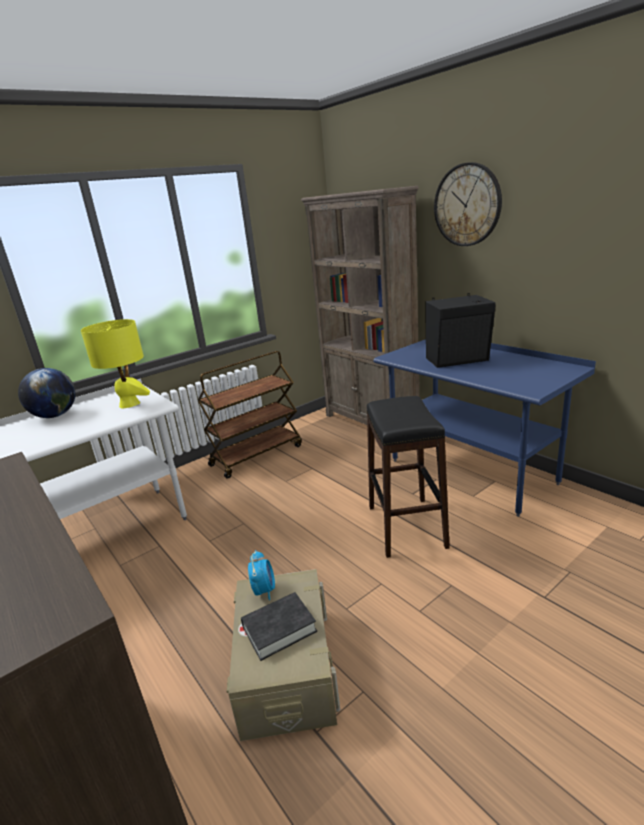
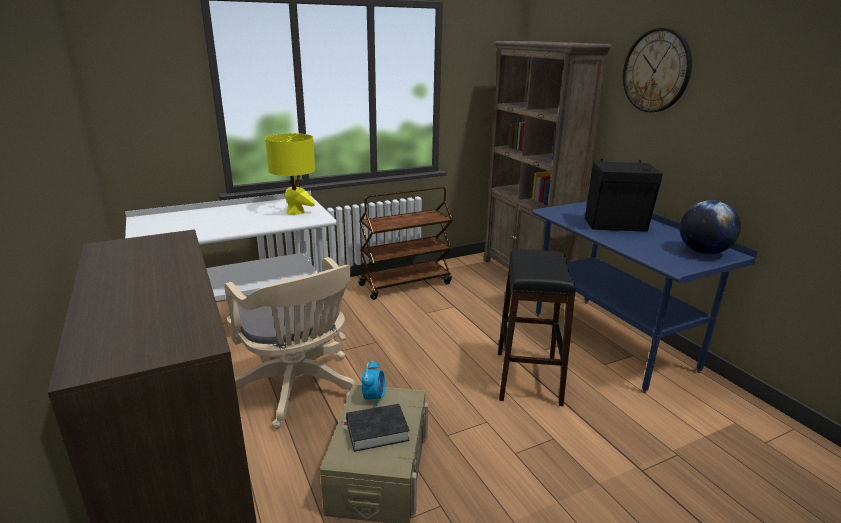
camera: 10 degrees right, 0 degrees up
globe [18,368,75,418] -> globe moved to [680,200,741,254]
none -> beige office chair [224,257,356,429]

